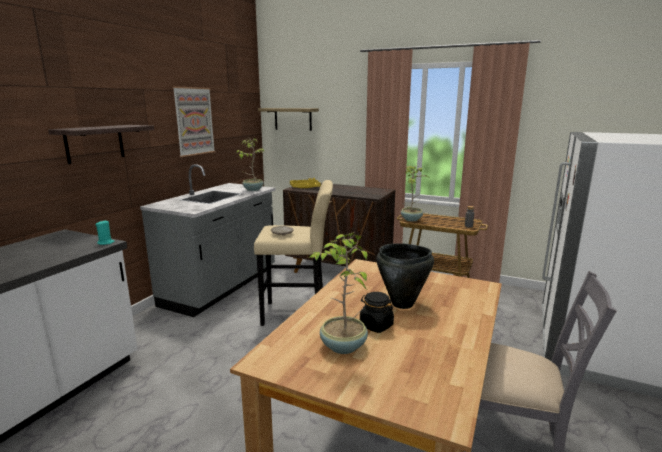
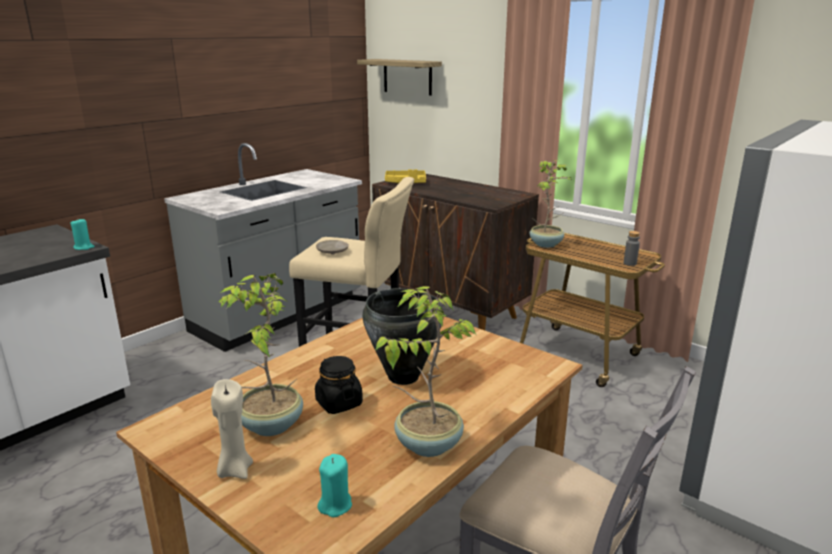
camera: 15 degrees right, 5 degrees up
shelf [48,125,154,164] -> none
picture [172,86,215,157] -> none
potted plant [237,138,265,191] -> potted plant moved to [375,286,476,457]
none -> beige candle [211,379,253,479]
none -> turquoise candle [318,454,352,517]

